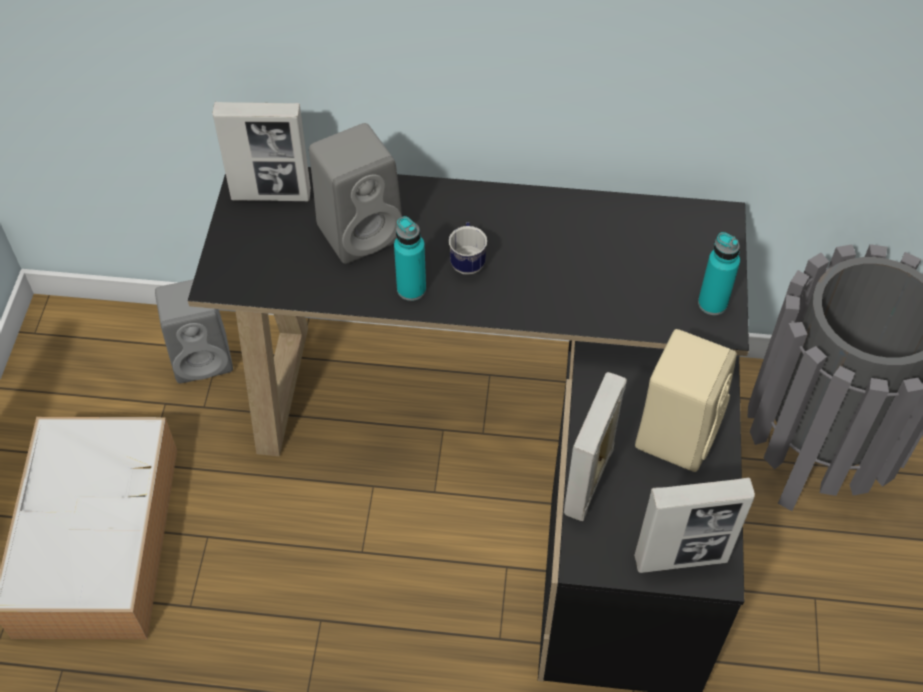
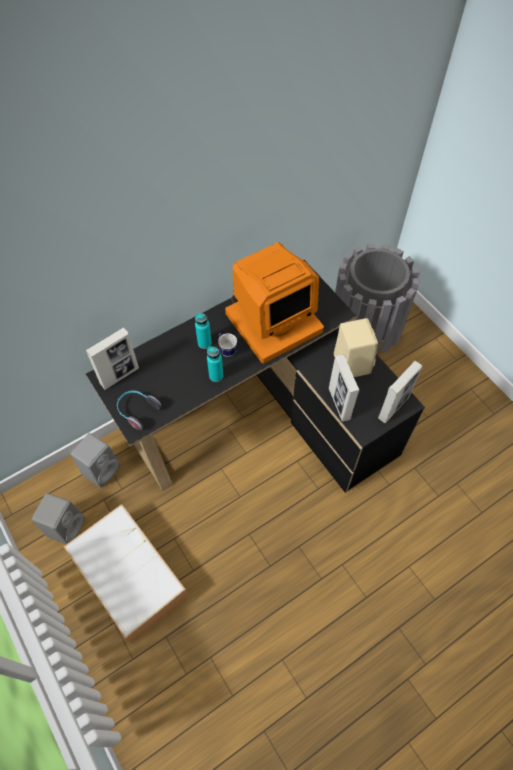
camera: 40 degrees left, 5 degrees up
grey speaker [309,123,402,264] -> grey speaker moved to [32,493,85,544]
turquoise bottle [698,232,740,315] -> turquoise bottle moved to [195,313,212,349]
none -> headphones [117,391,162,430]
none -> monitor [225,242,324,364]

